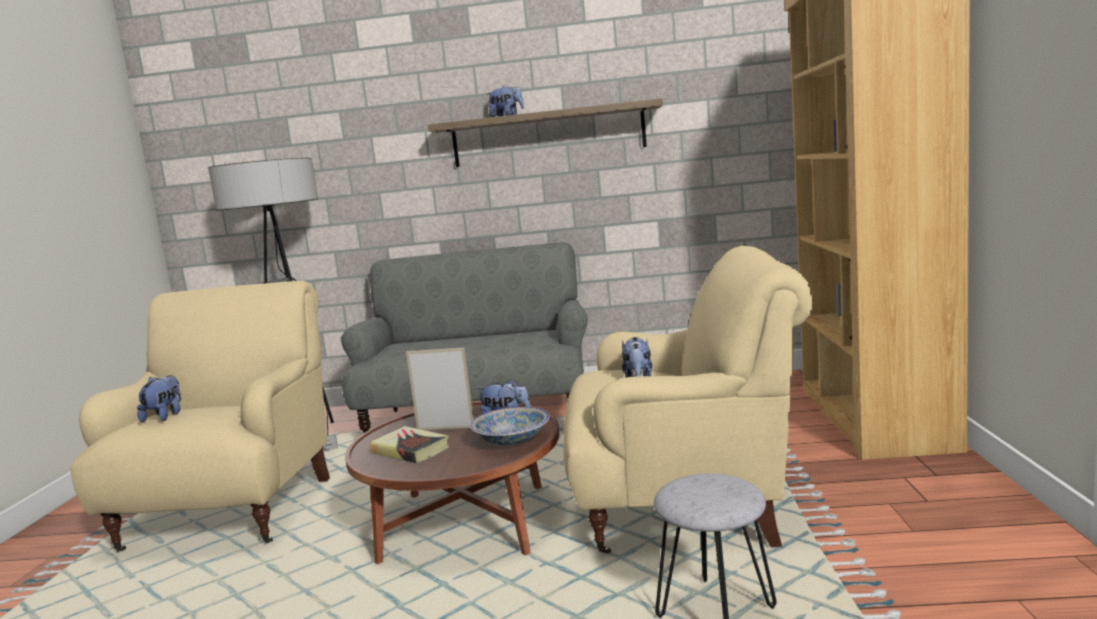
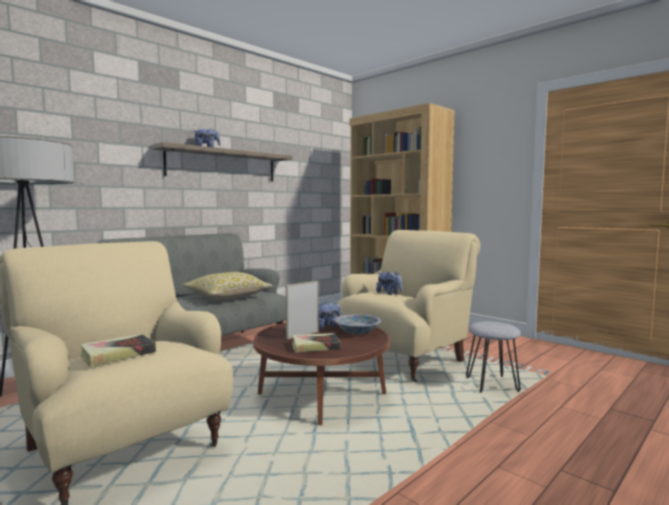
camera: 50 degrees left, 5 degrees down
plush toy [137,375,181,422] -> book [80,334,156,367]
none -> pillow [182,272,273,300]

